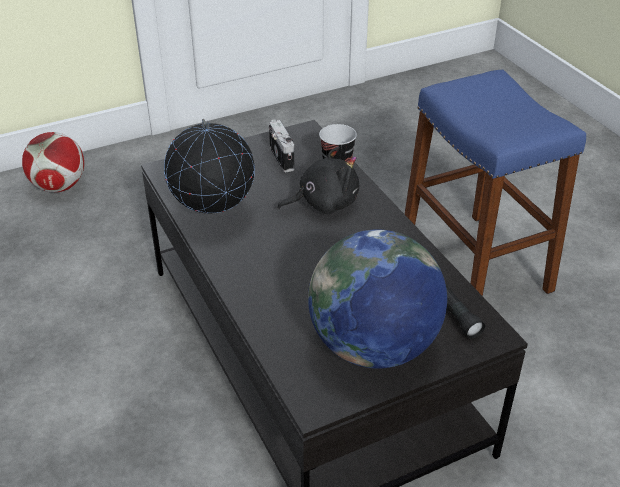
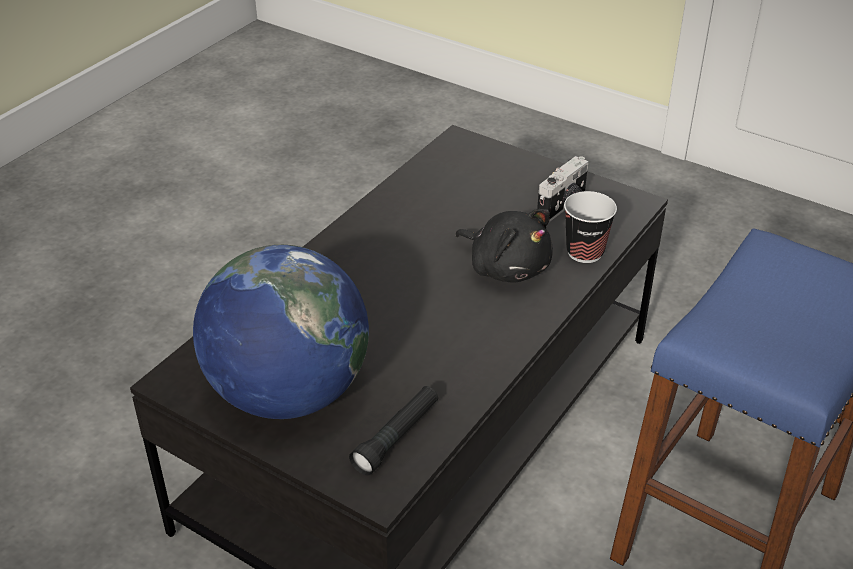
camera: 60 degrees right, 0 degrees up
football [22,132,84,192] -> none
globe [164,118,255,214] -> none

